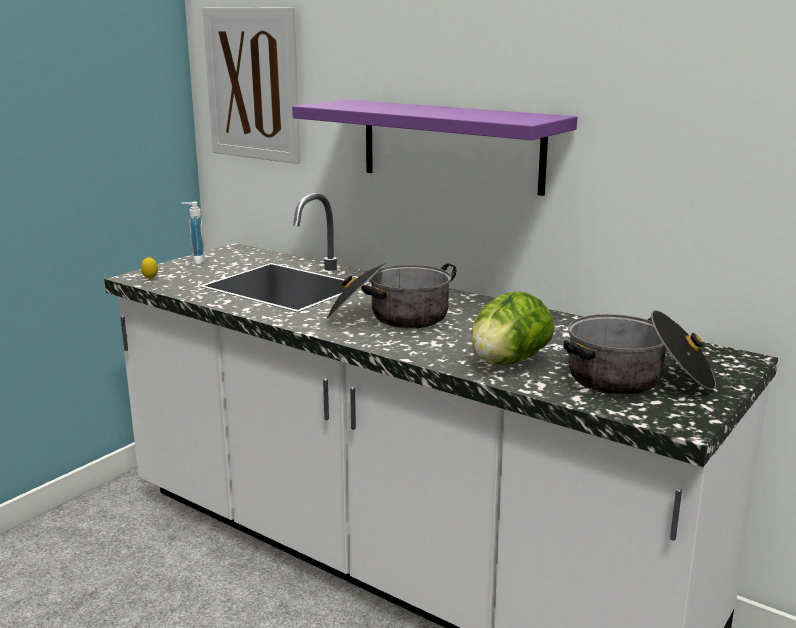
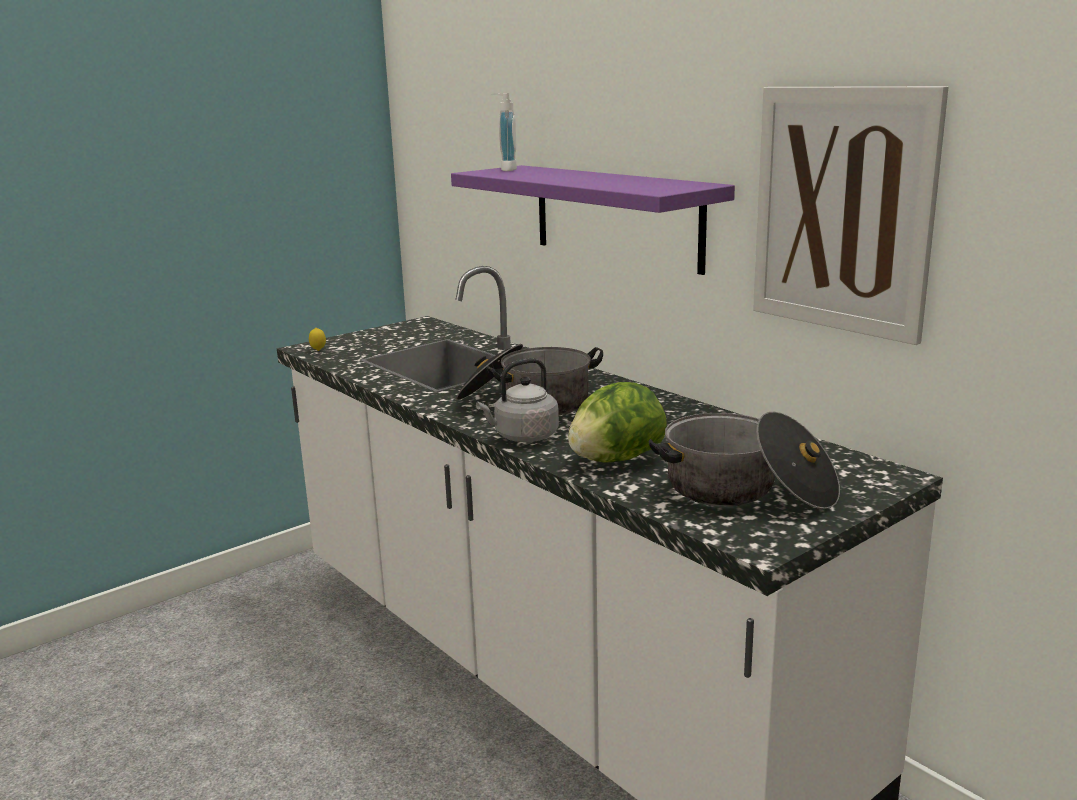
camera: 15 degrees right, 0 degrees up
soap dispenser [181,202,205,264] -> soap dispenser moved to [491,93,517,171]
picture [202,7,300,164] -> picture moved to [753,86,948,345]
none -> grey kettle [476,358,559,442]

